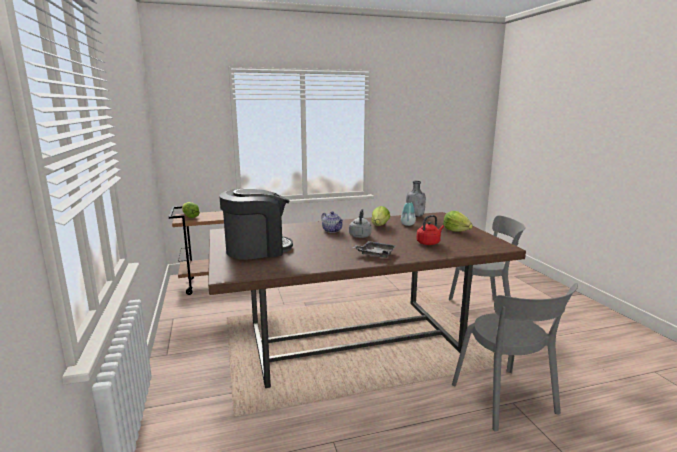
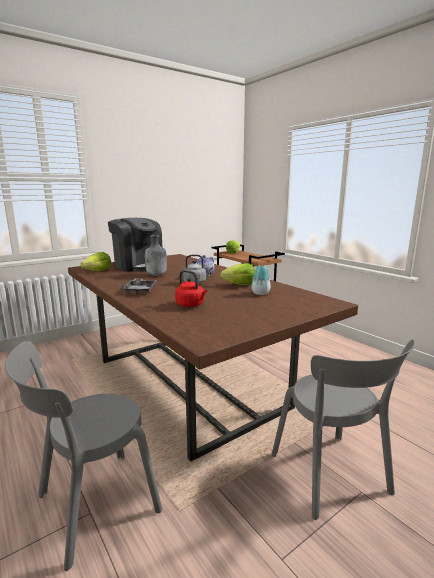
camera: 70 degrees right, 0 degrees up
grey bottle [406,181,426,217] -> grey bottle moved to [145,235,167,276]
lettuce [443,211,473,232] -> lettuce moved to [80,252,111,271]

